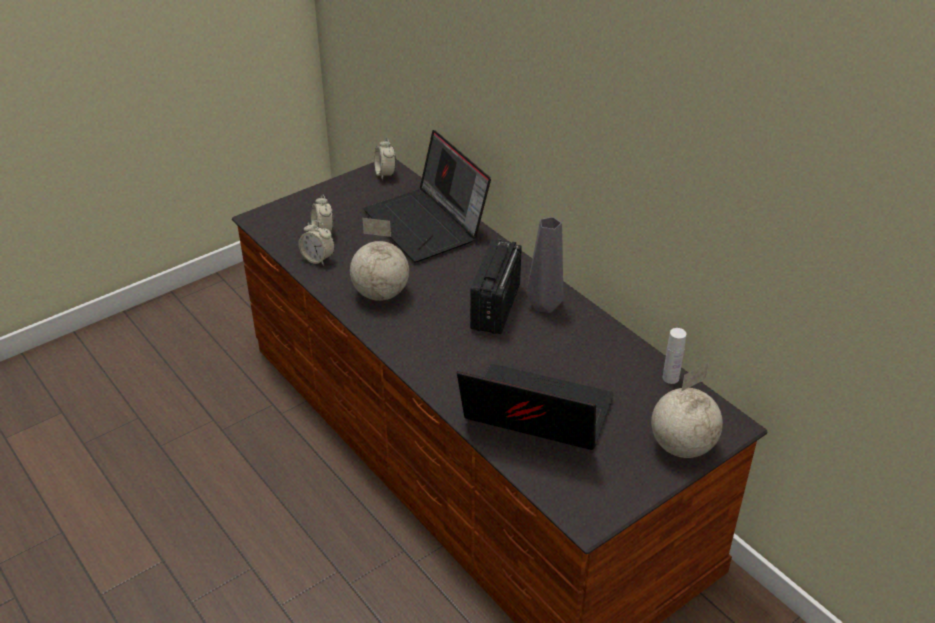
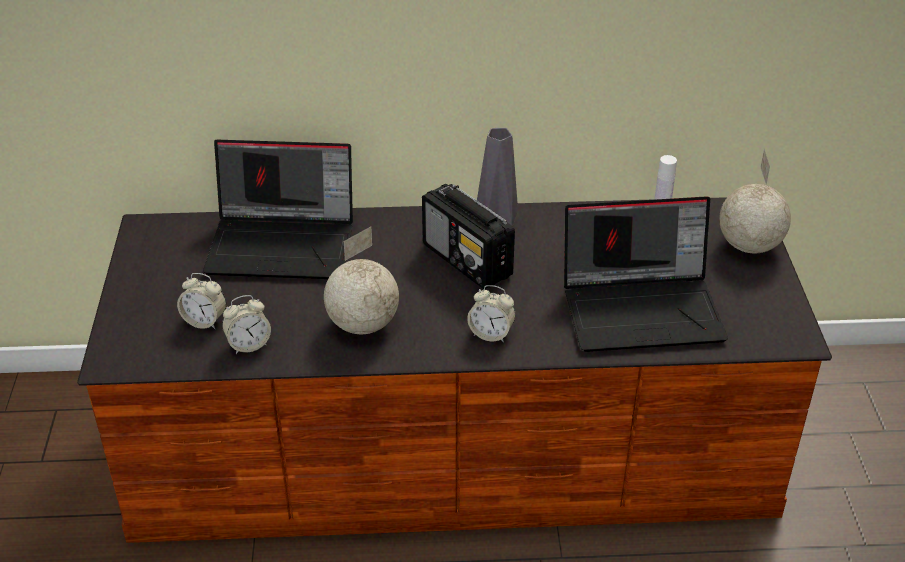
camera: 55 degrees left, 0 degrees up
alarm clock [374,138,396,180] -> alarm clock moved to [467,285,515,342]
laptop [457,364,614,450] -> laptop turned 150 degrees counterclockwise [564,197,728,352]

